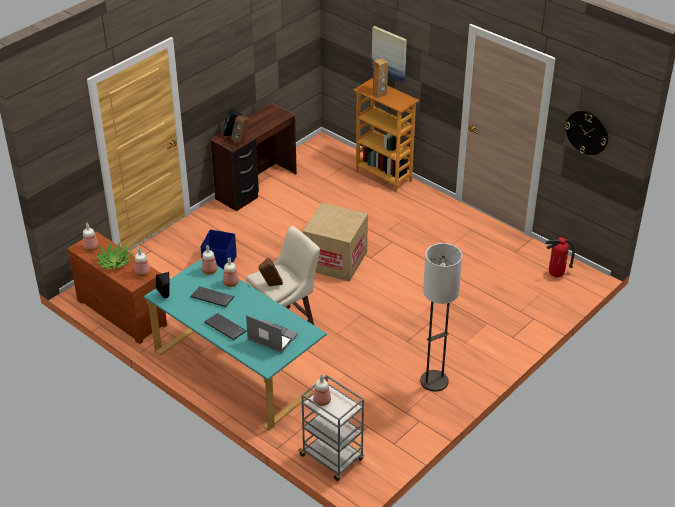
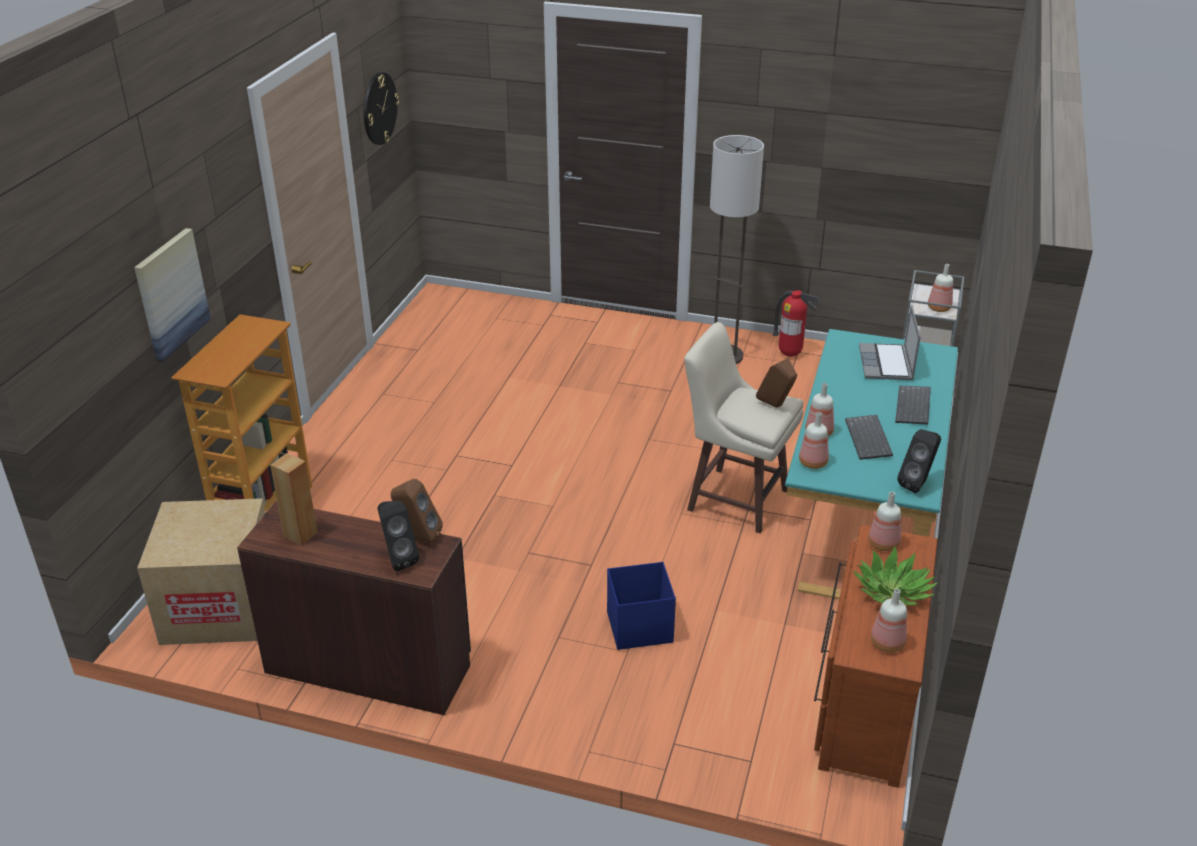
camera: 115 degrees left, 5 degrees down
cardboard box [303,203,368,282] -> cardboard box moved to [137,498,266,645]
brown speaker [373,58,388,98] -> brown speaker moved to [270,453,317,545]
fire extinguisher [545,237,575,277] -> fire extinguisher moved to [773,290,820,357]

